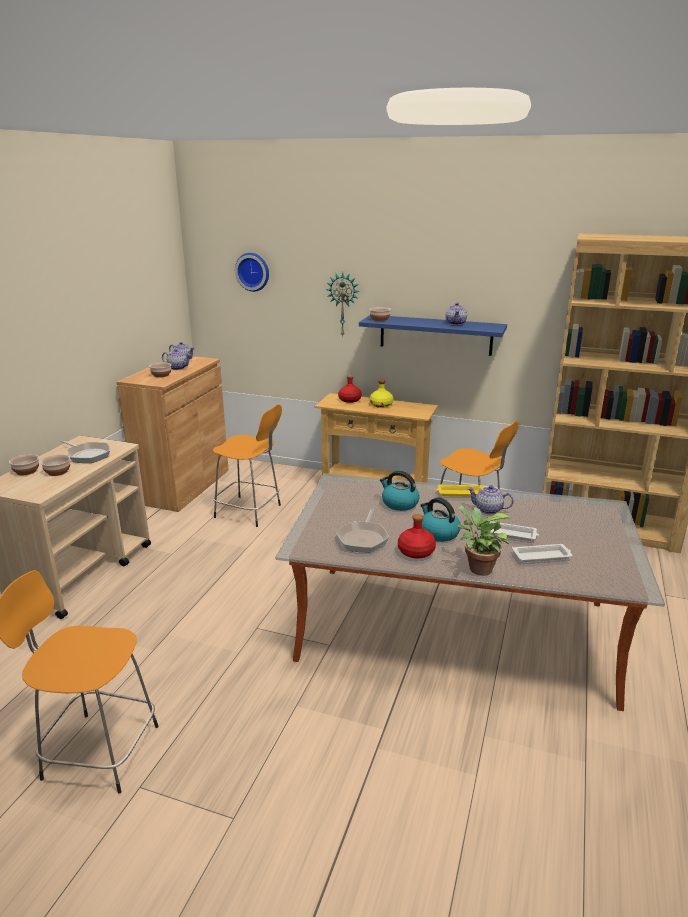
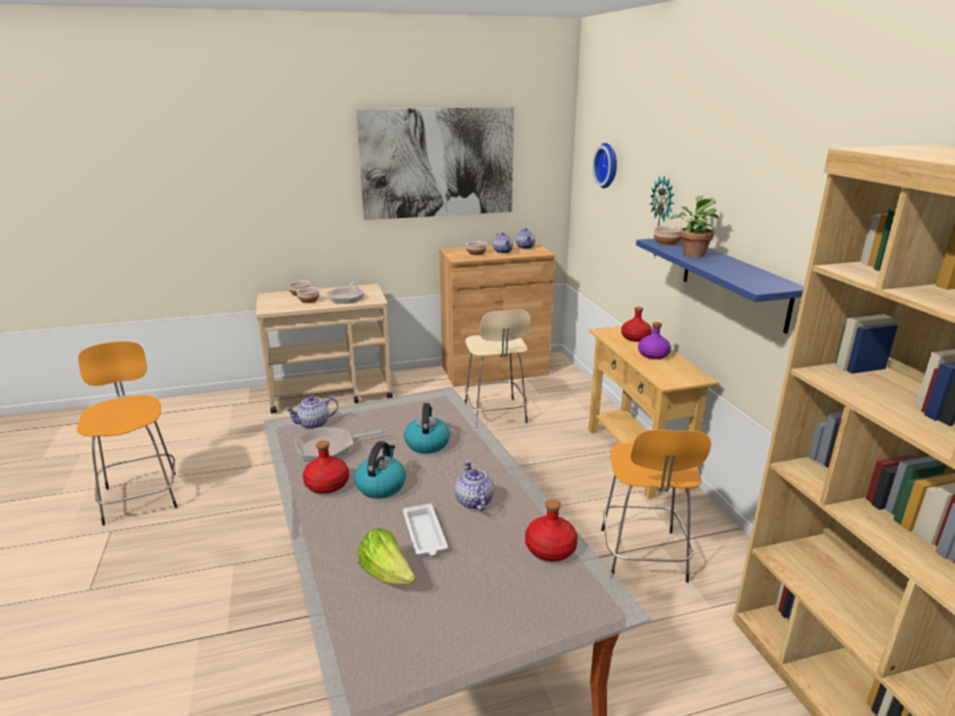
camera: 55 degrees right, 0 degrees up
orange stool [213,404,282,527] -> beige stool [465,309,530,423]
yellow bottle [370,380,394,408] -> purple bottle [638,322,671,359]
yellow tray [436,485,484,497] -> none
teapot [445,303,467,325] -> teapot moved to [285,396,338,429]
potted plant [457,505,511,576] -> potted plant moved to [670,195,719,258]
white tray [512,544,573,562] -> lettuce [358,528,416,585]
none -> picture [356,107,514,220]
none -> red bottle [525,499,578,562]

